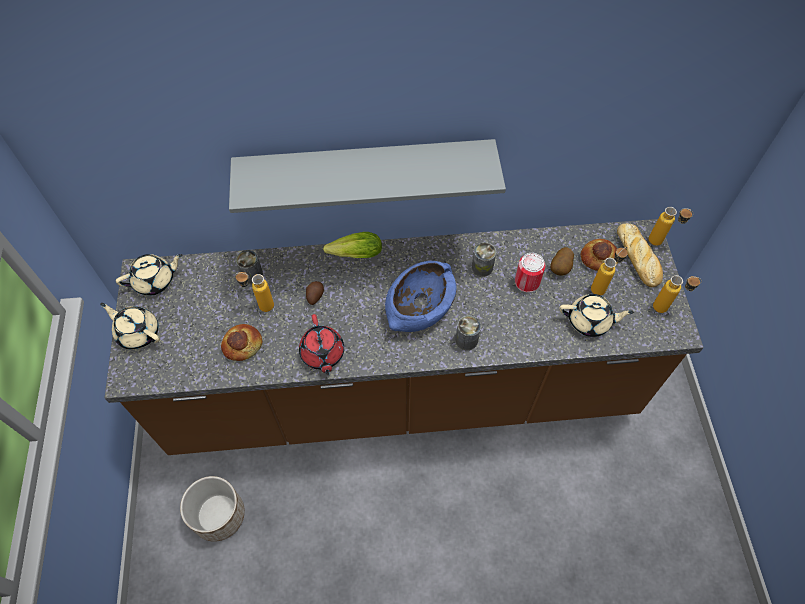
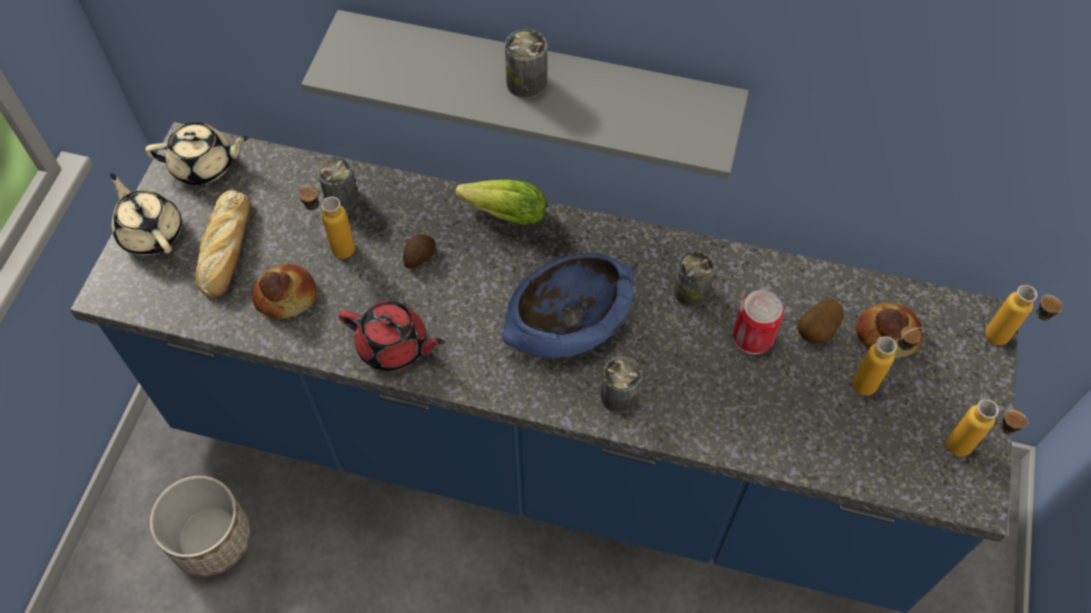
camera: 20 degrees right, 0 degrees up
brown counter [105,219,704,455] -> blue counter [70,122,1018,613]
red teapot [299,314,344,375] -> red teapot turned 75 degrees counterclockwise [339,301,445,371]
beige teapot [559,294,634,337] -> none
bread [617,223,663,287] -> bread moved to [195,190,251,298]
none -> can [505,29,547,98]

